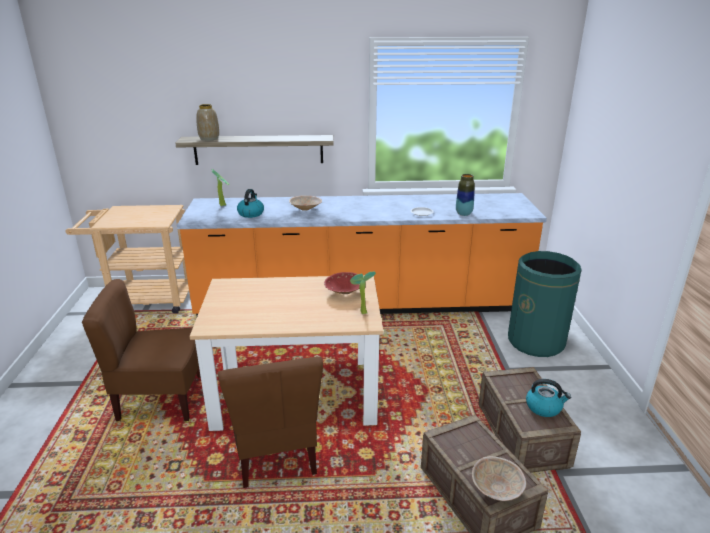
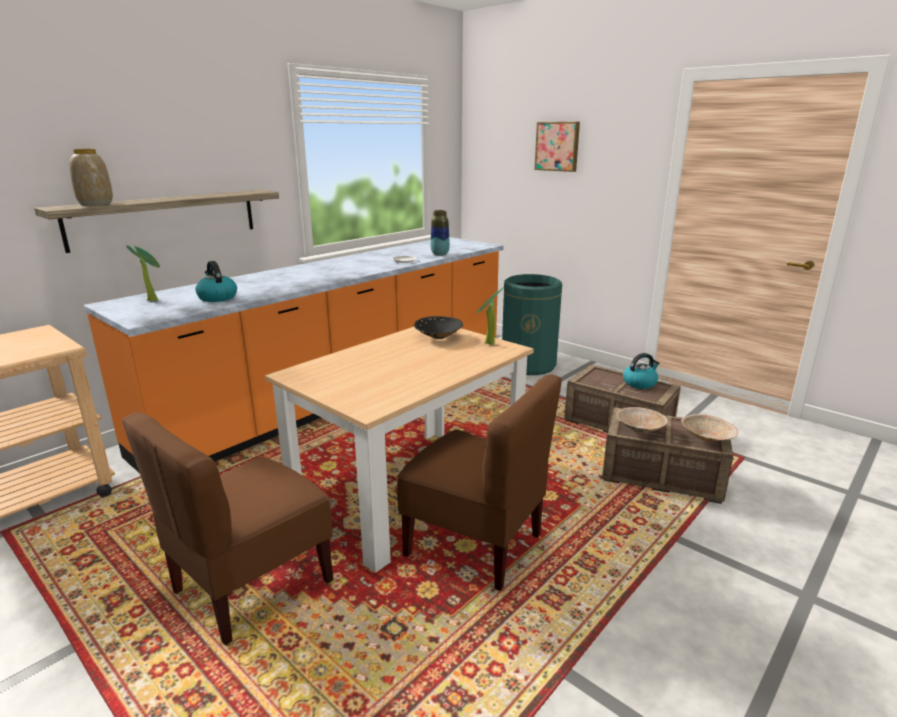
camera: 45 degrees left, 5 degrees down
beige bowl [289,195,322,211] -> beige bowl moved to [616,407,668,433]
red bowl [324,272,360,294] -> black bowl [414,316,463,339]
none -> picture [534,122,580,172]

